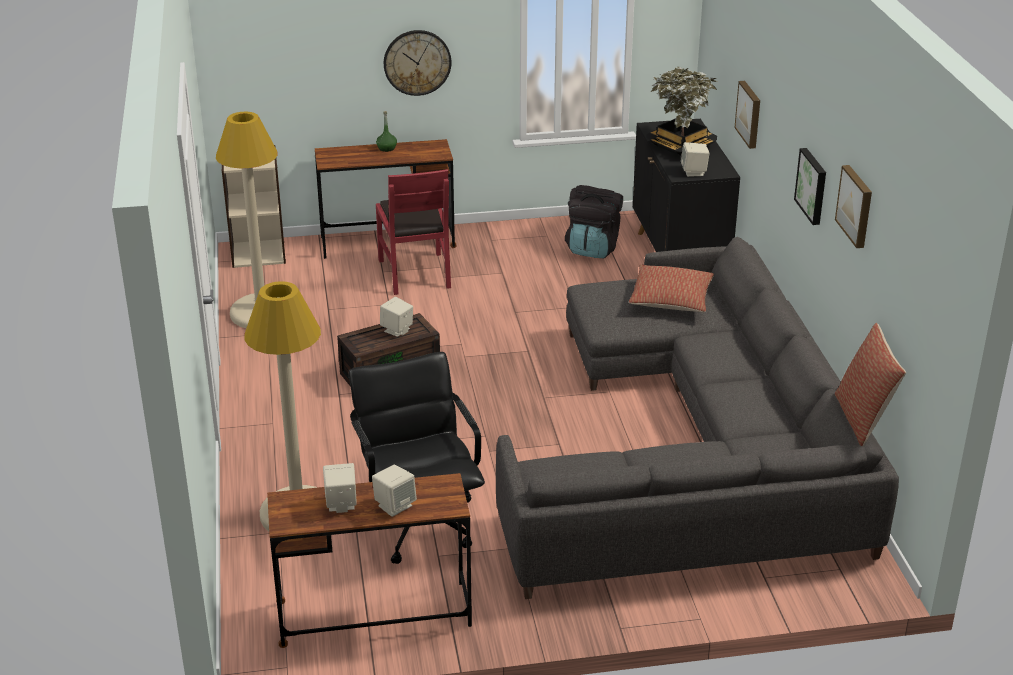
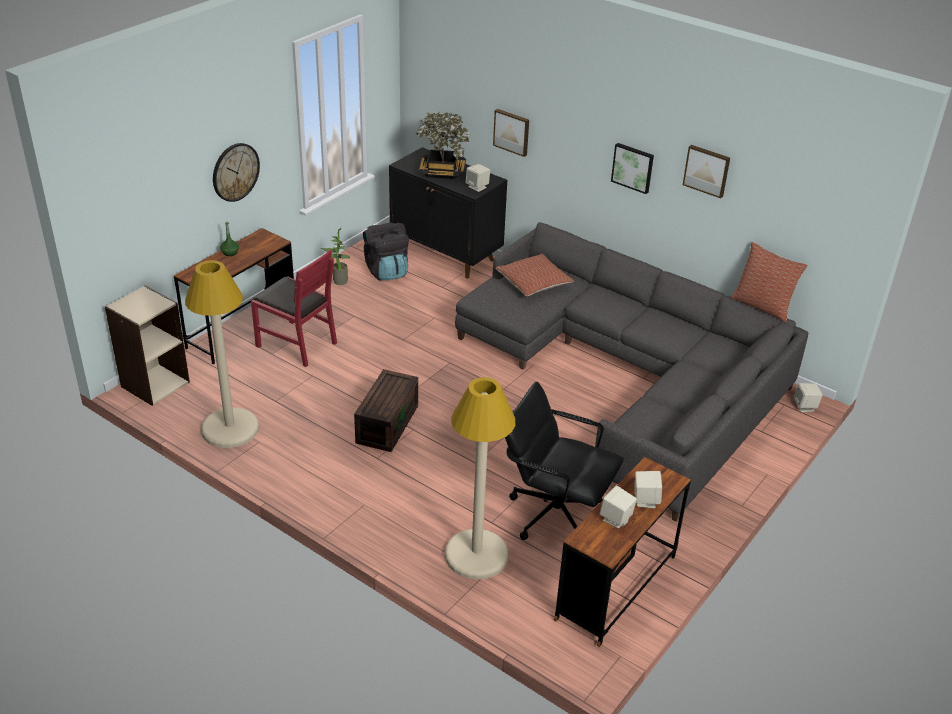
camera: 45 degrees left, 5 degrees up
beige speaker [380,297,413,337] -> beige speaker moved to [794,383,823,412]
none -> potted plant [321,228,350,285]

